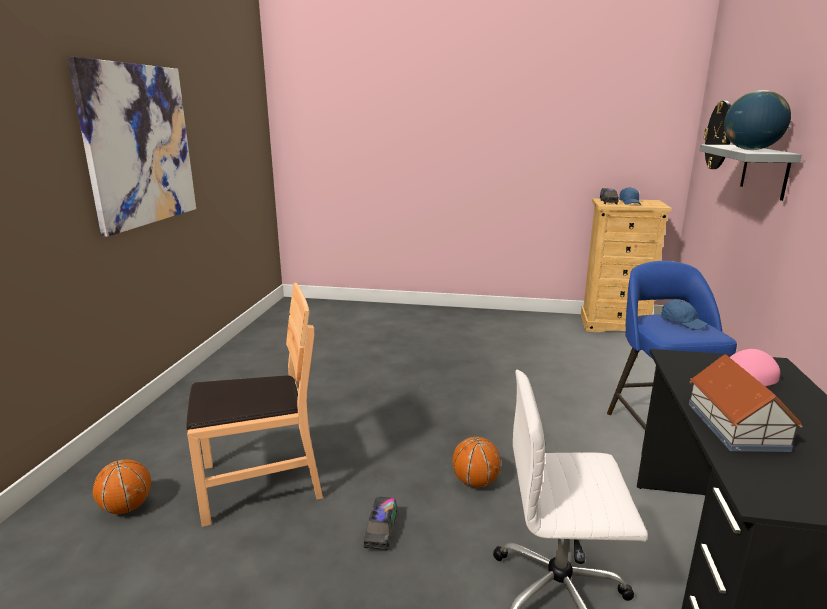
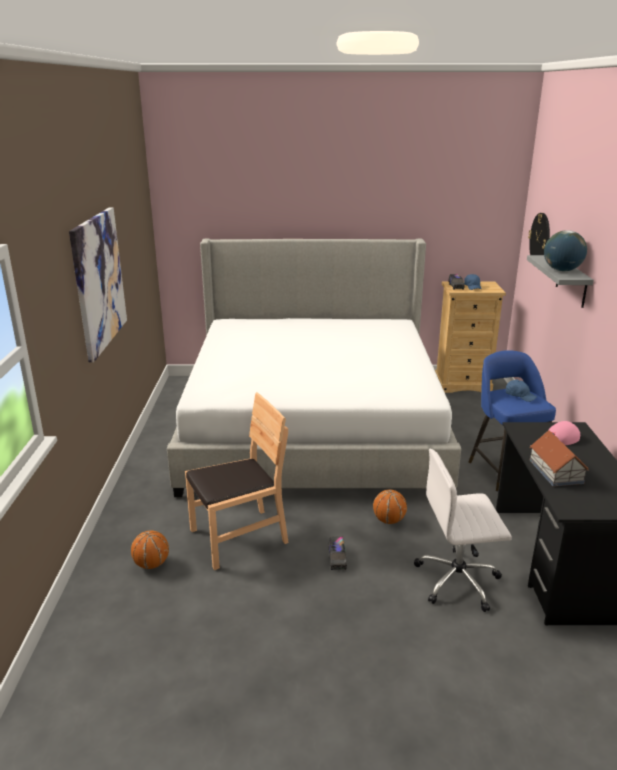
camera: 10 degrees left, 5 degrees up
none -> bed [167,238,461,497]

